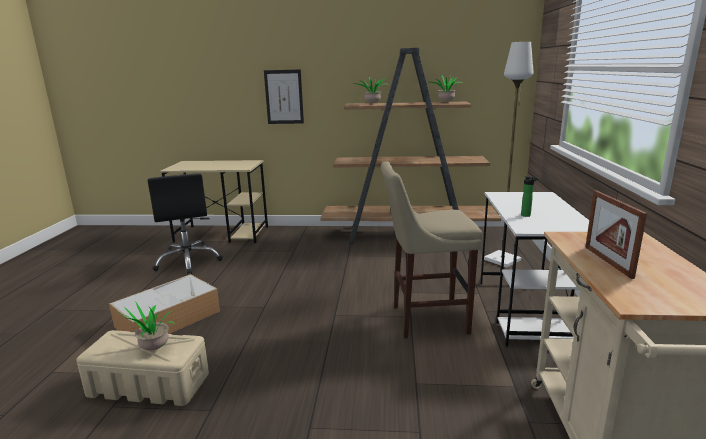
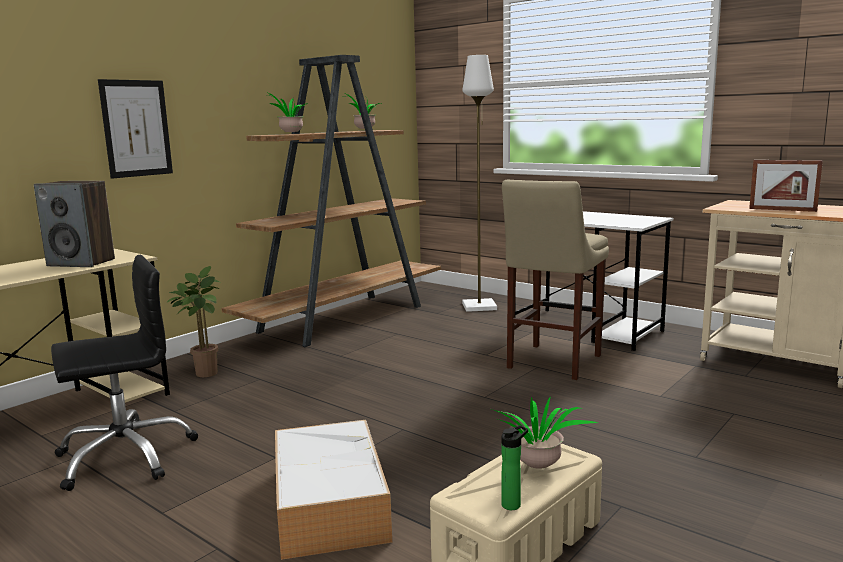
camera: 55 degrees left, 5 degrees down
black office chair [147,173,223,275] -> black office chair turned 45 degrees counterclockwise [51,255,199,491]
bottle [521,176,539,217] -> bottle moved to [501,425,528,510]
none -> speaker [34,181,115,267]
none -> potted plant [166,266,220,377]

